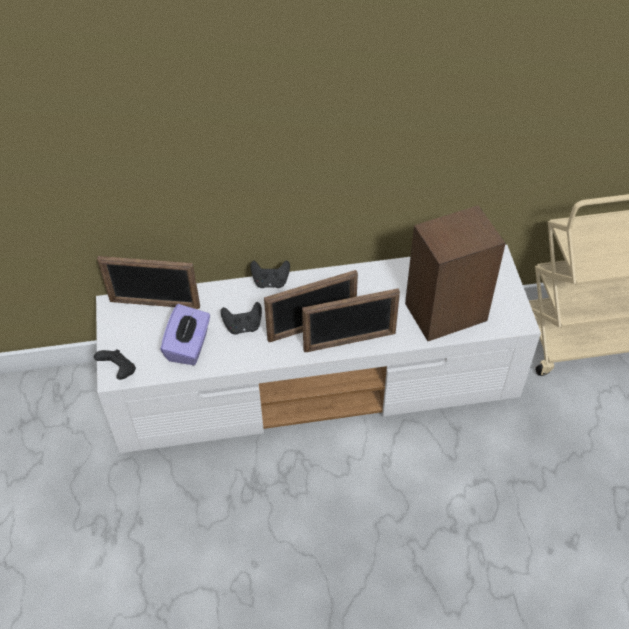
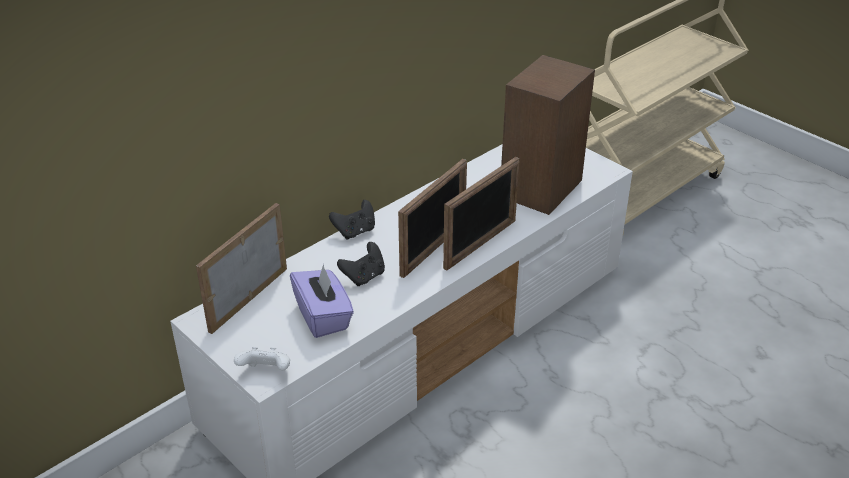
camera: 35 degrees left, 15 degrees down
black game controller [94,349,136,380] -> white game controller [234,347,290,370]
picture frame [97,256,200,309] -> picture frame turned 150 degrees clockwise [196,203,287,334]

